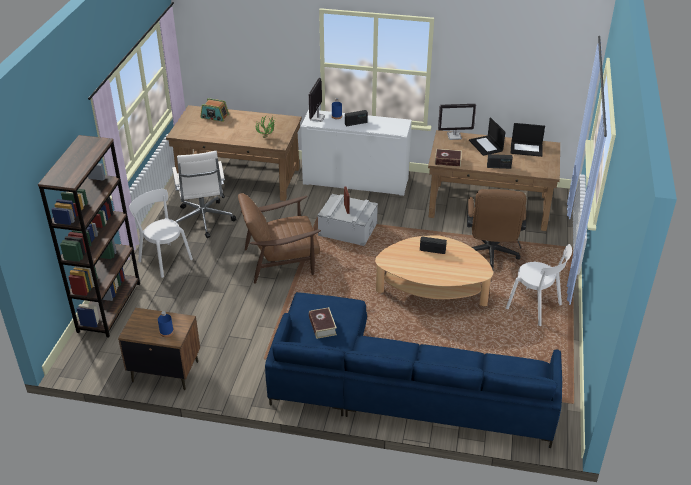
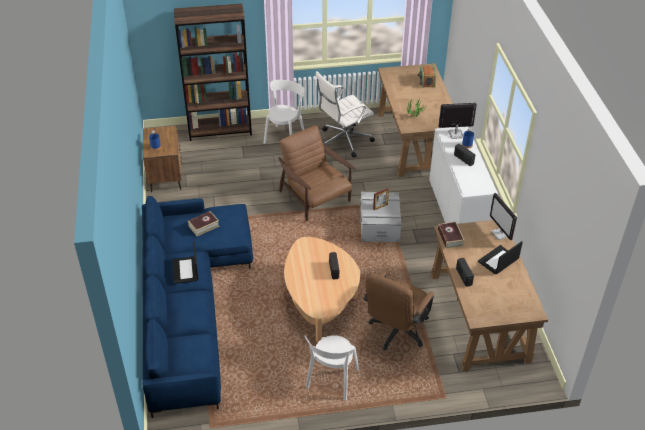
camera: 70 degrees right, 5 degrees up
brown office chair [467,189,526,270] -> brown office chair turned 45 degrees counterclockwise [364,271,434,350]
laptop [511,123,545,157] -> laptop moved to [172,241,199,284]

